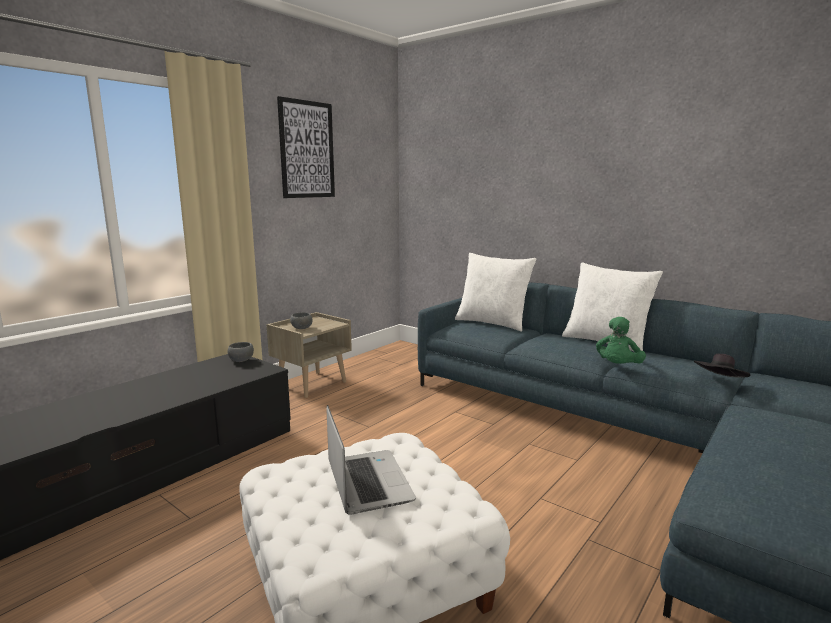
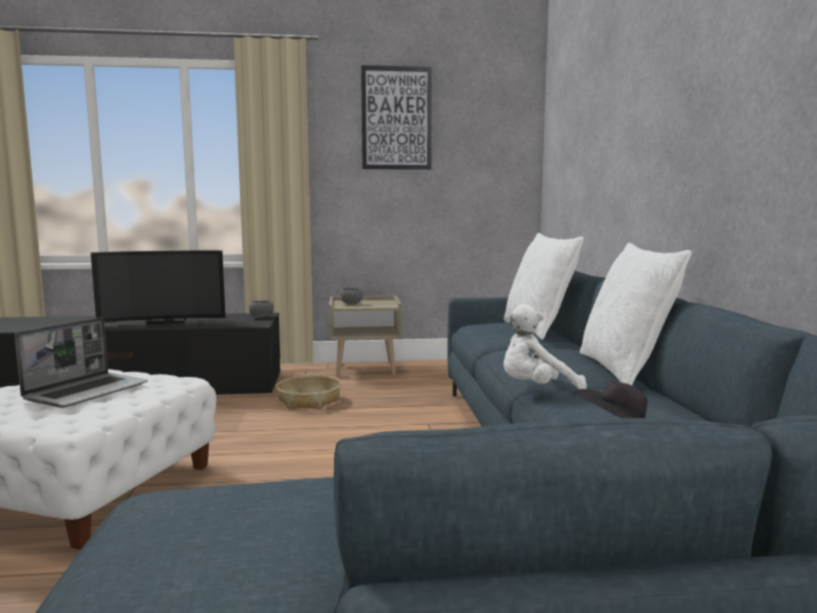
camera: 45 degrees right, 5 degrees down
green plush toy [596,317,646,364] -> white plush toy [503,304,587,389]
none -> television [91,250,226,324]
none -> basket [276,375,341,409]

